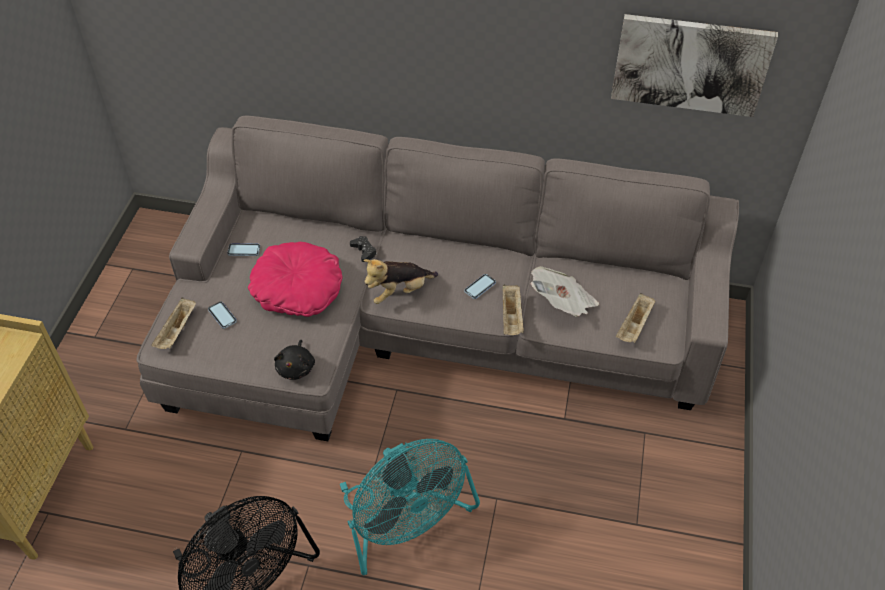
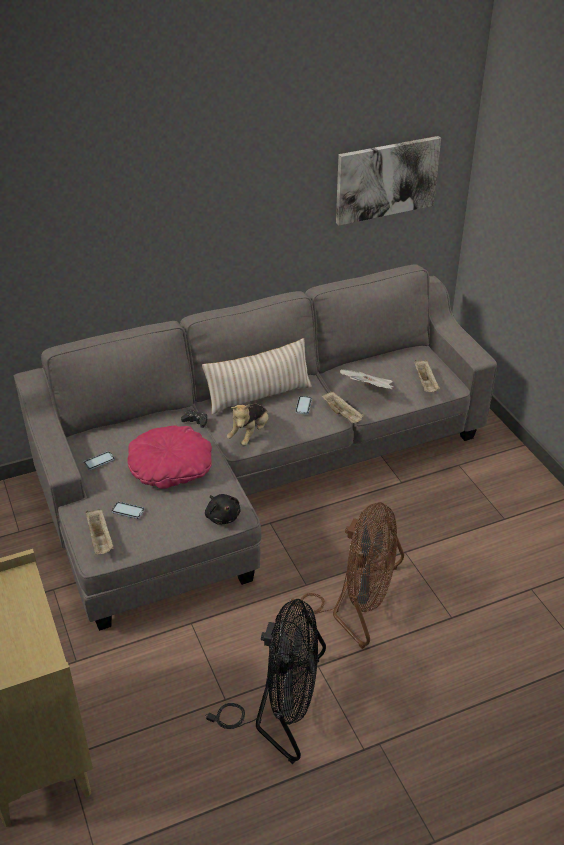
camera: 35 degrees left, 10 degrees down
turquoise fan [340,439,480,575] -> brown fan [289,502,404,649]
none -> beige pillow [202,338,312,415]

